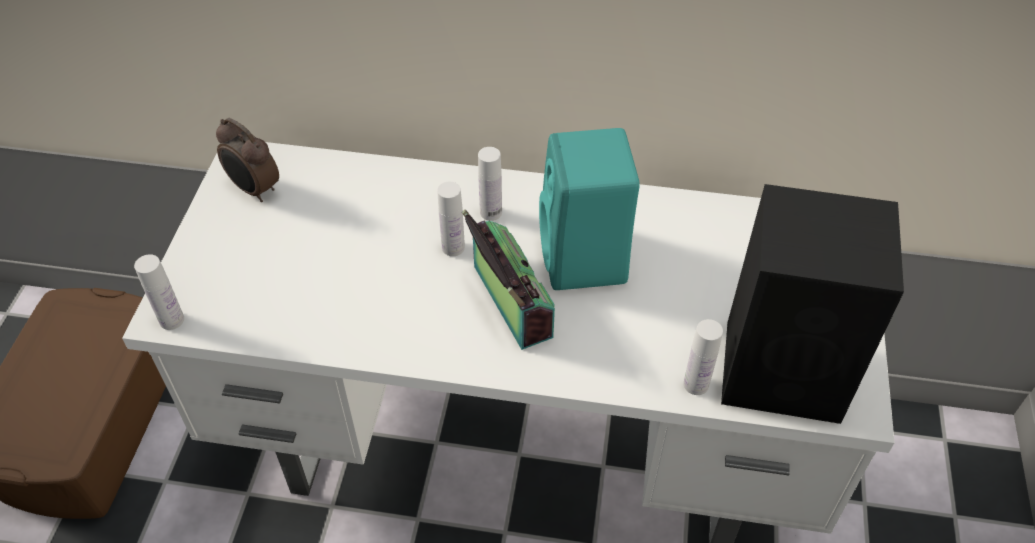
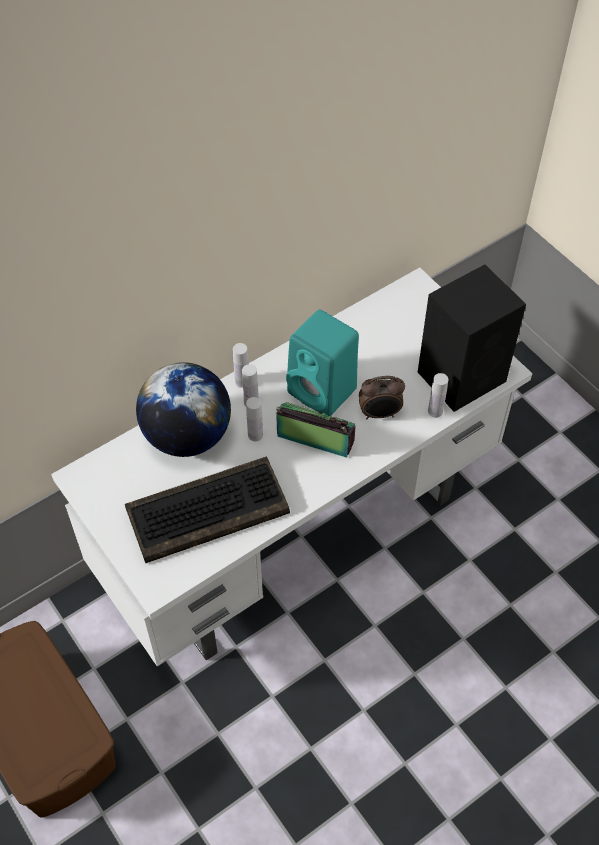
camera: 45 degrees left, 5 degrees up
white bottle [134,254,184,330] -> white bottle moved to [233,343,249,388]
alarm clock [216,118,279,202] -> alarm clock moved to [359,376,405,419]
none -> keyboard [125,457,290,563]
none -> globe [136,362,231,457]

